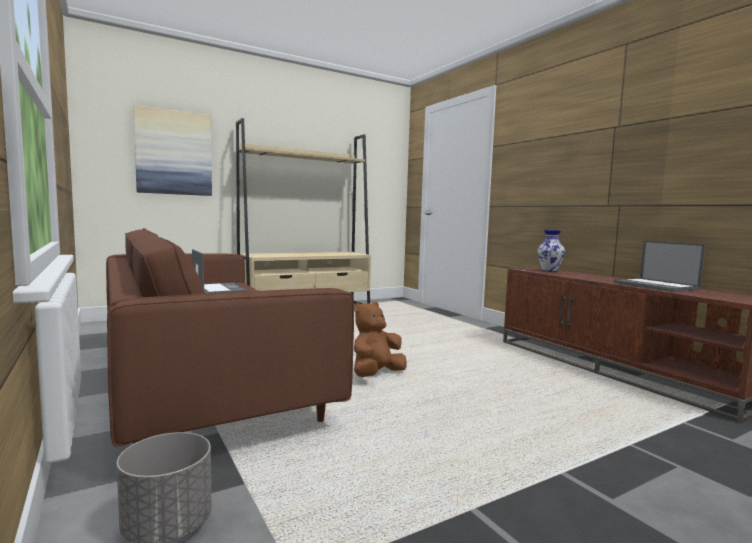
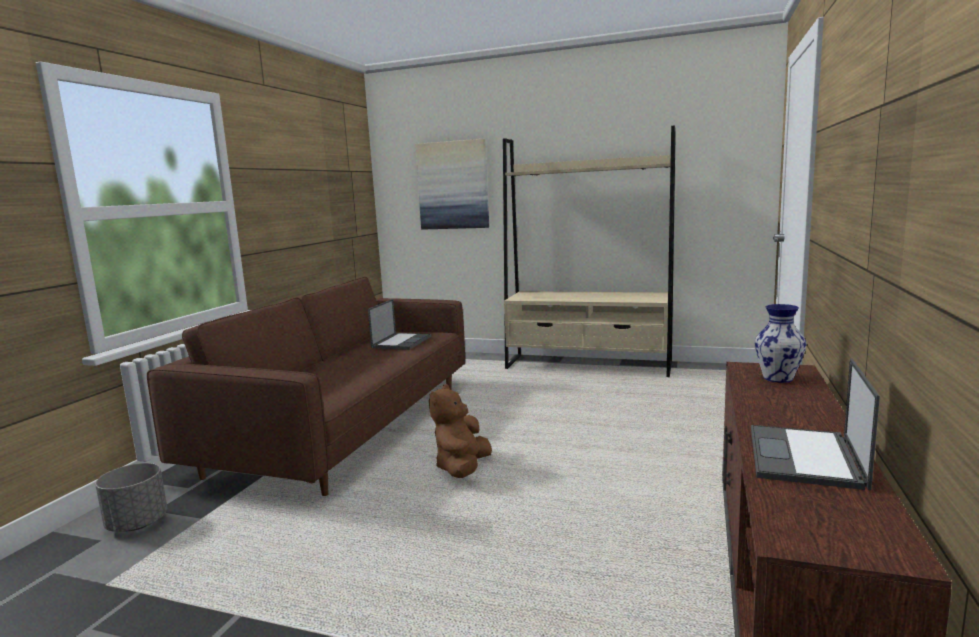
camera: 50 degrees right, 5 degrees up
brown plush toy [354,301,407,377] -> brown plush toy turned 75 degrees counterclockwise [429,384,492,478]

